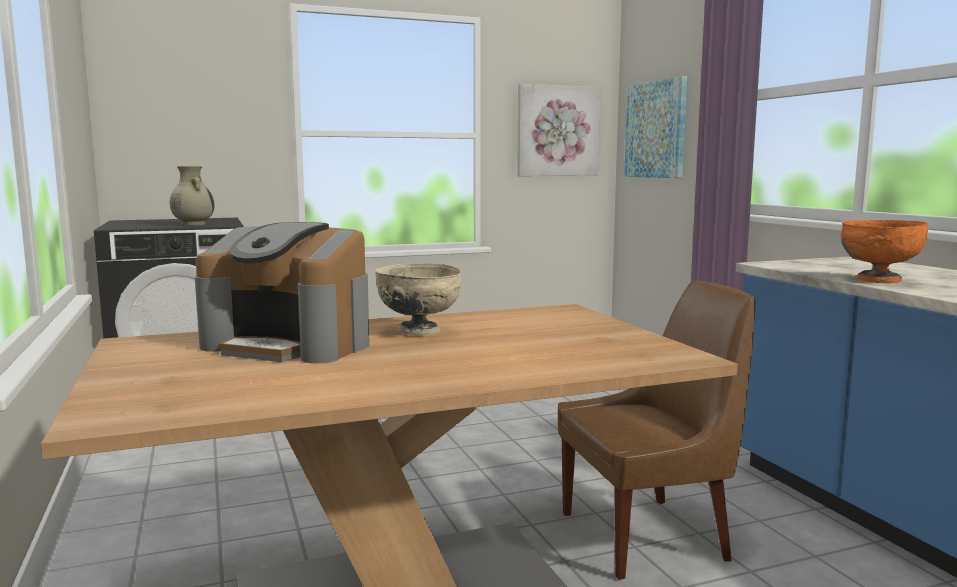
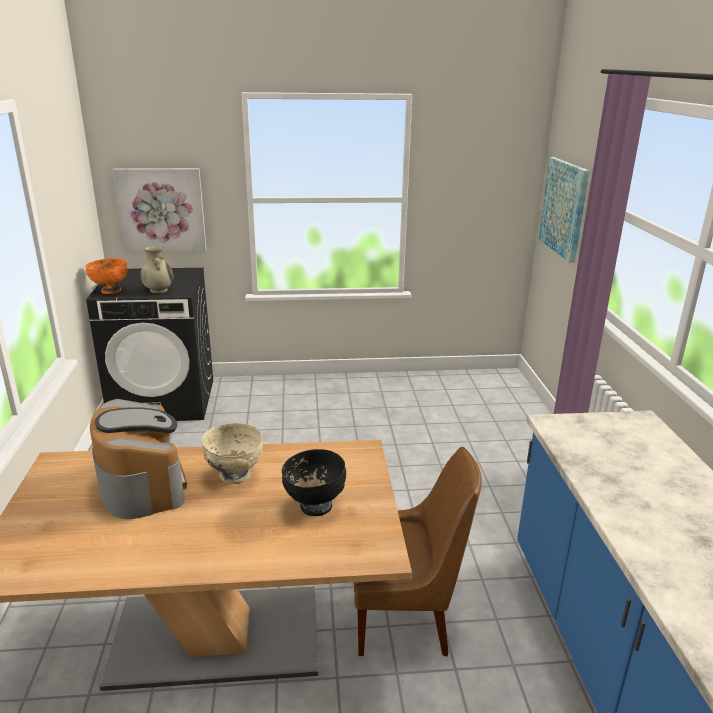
camera: 15 degrees right, 15 degrees up
coffee machine [195,222,370,364] -> coffee machine turned 150 degrees counterclockwise [90,399,187,519]
picture [517,84,600,176] -> picture moved to [112,168,207,252]
orange bowl [840,220,929,283] -> orange bowl moved to [85,258,128,294]
none -> black bowl [282,449,346,516]

